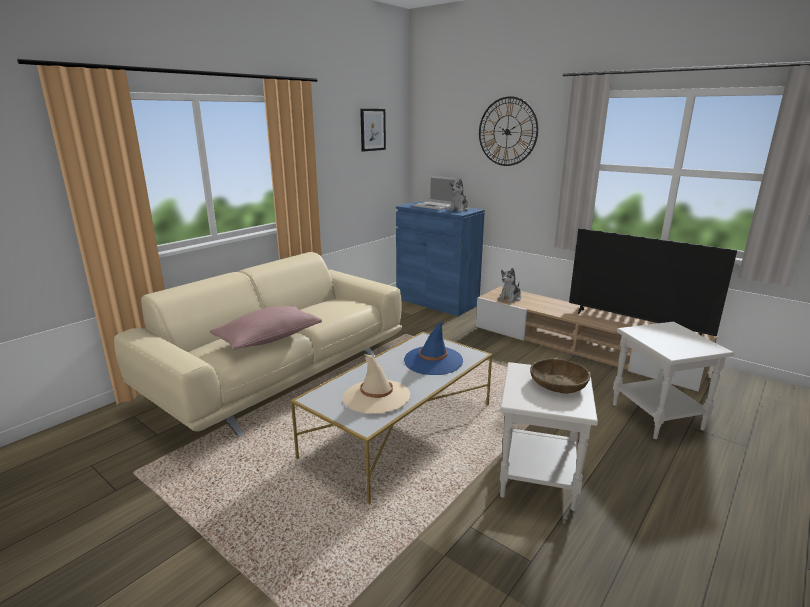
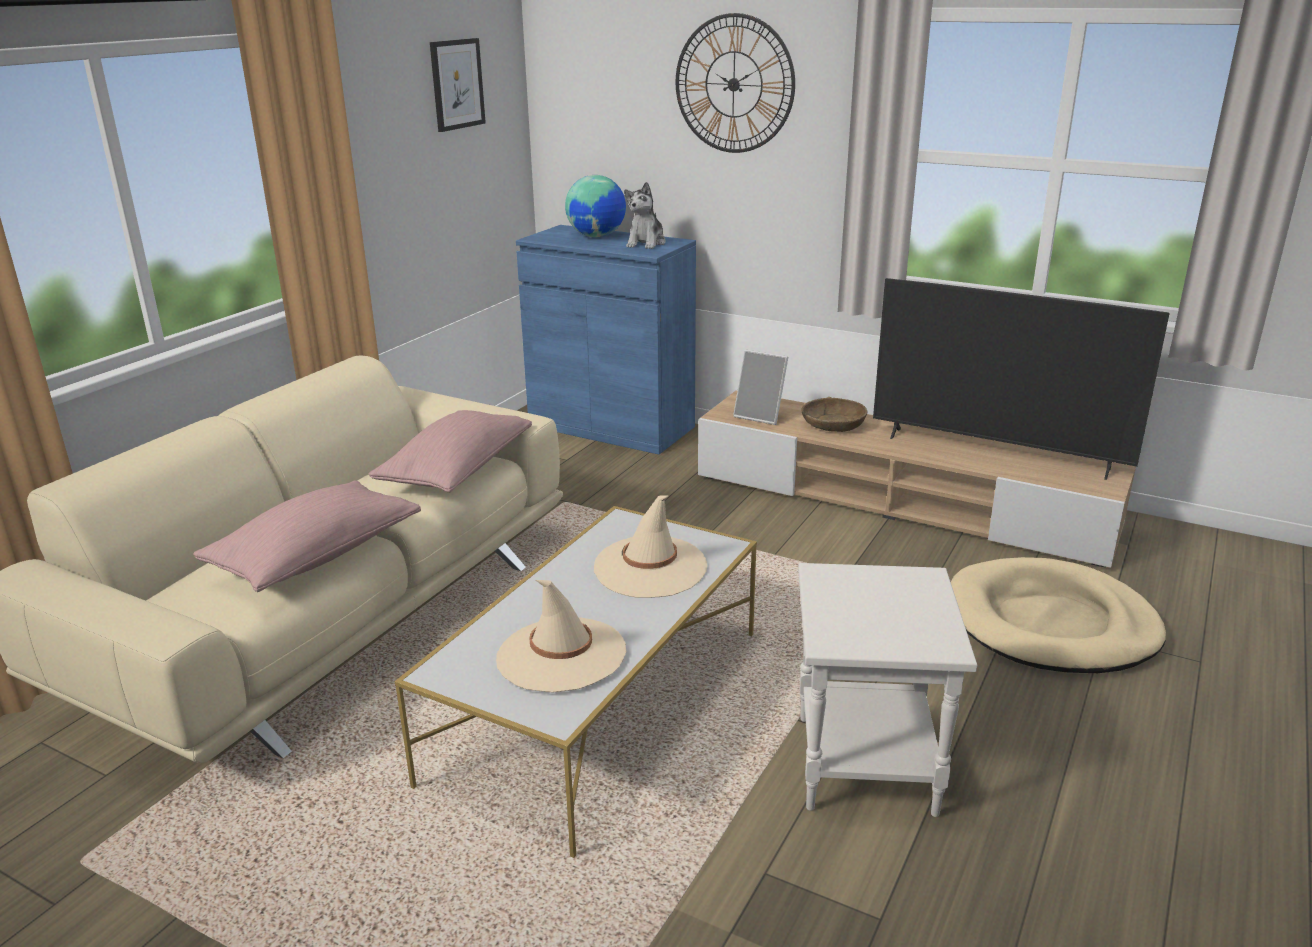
camera: 10 degrees left, 5 degrees up
blue hat [404,323,463,375] -> beige hat [594,495,707,598]
laptop [413,176,458,210] -> globe [565,175,626,238]
plush toy [498,268,521,303] -> picture frame [733,350,788,425]
brown bowl [530,358,590,394] -> brown bowl moved to [801,397,867,432]
white side table [613,322,734,439] -> beige dog bed [951,557,1166,673]
none -> pink pillow [369,410,532,492]

